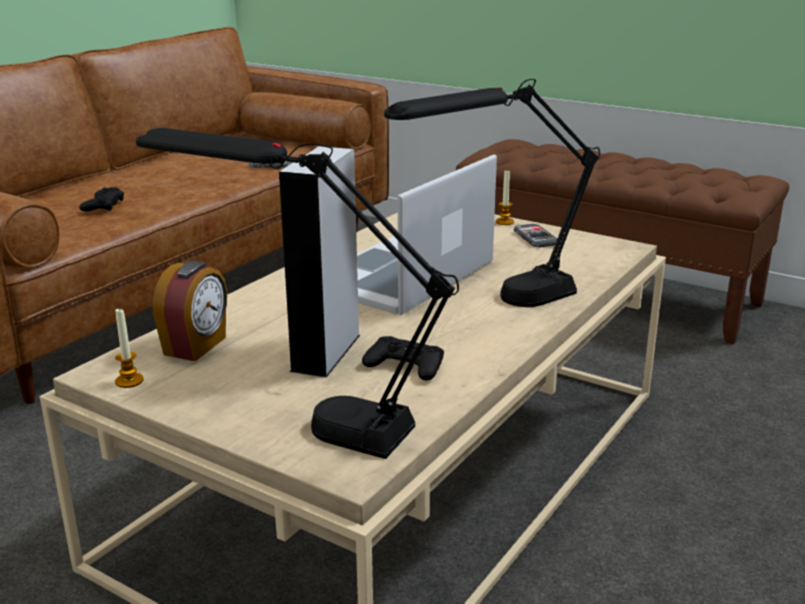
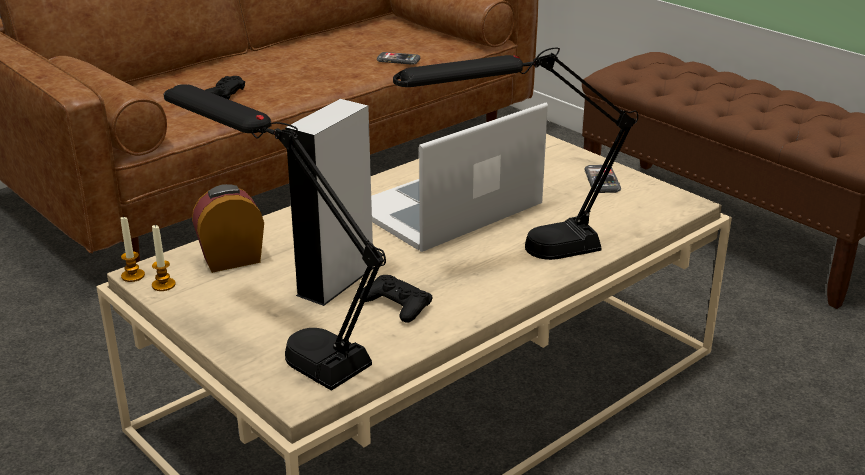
camera: 15 degrees right, 5 degrees up
alarm clock [153,261,227,361] -> alarm clock turned 150 degrees counterclockwise [192,184,264,273]
candle [496,171,514,225] -> candle moved to [120,216,145,282]

